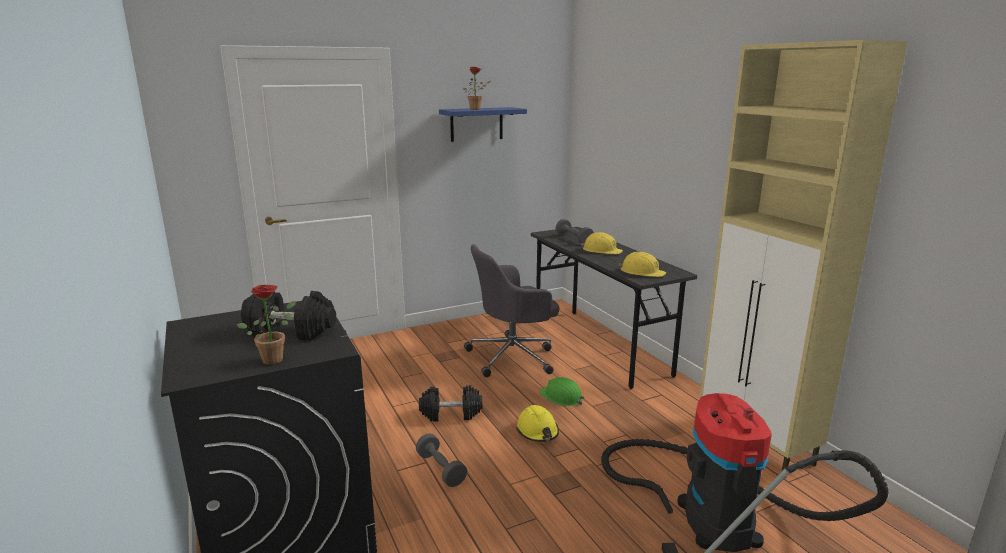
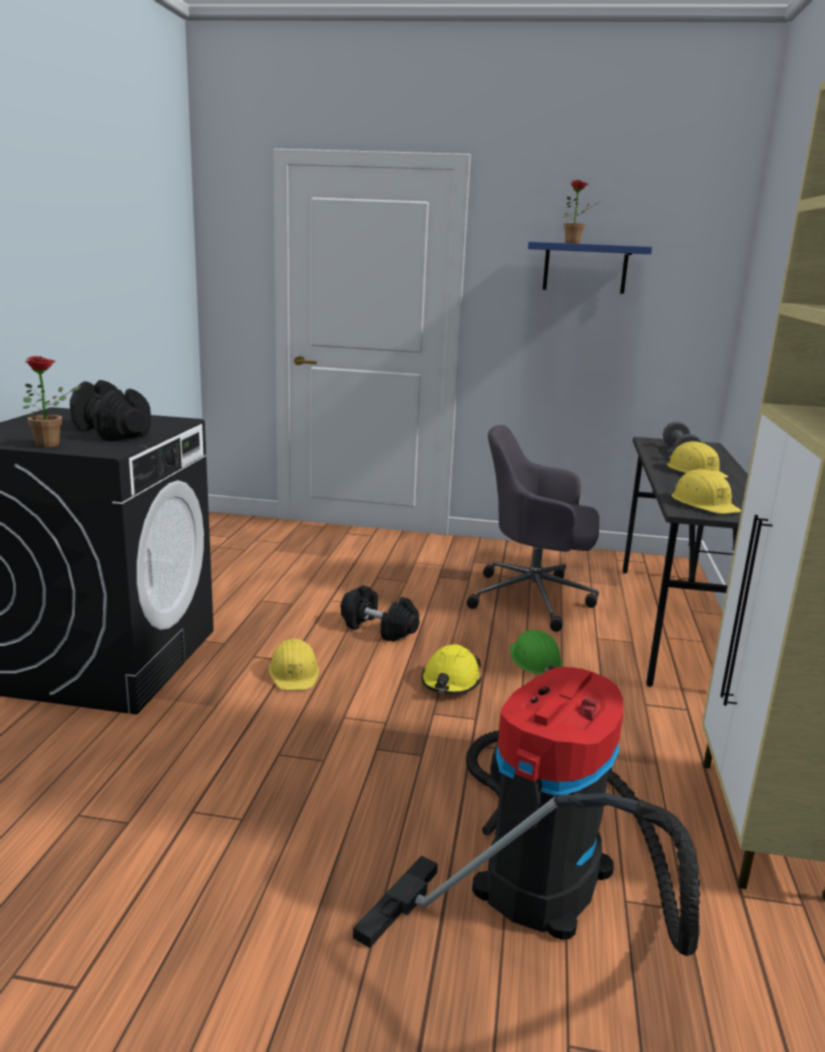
camera: 35 degrees right, 0 degrees up
grey dumbbell [416,433,467,487] -> yellow hard hat [268,639,319,691]

